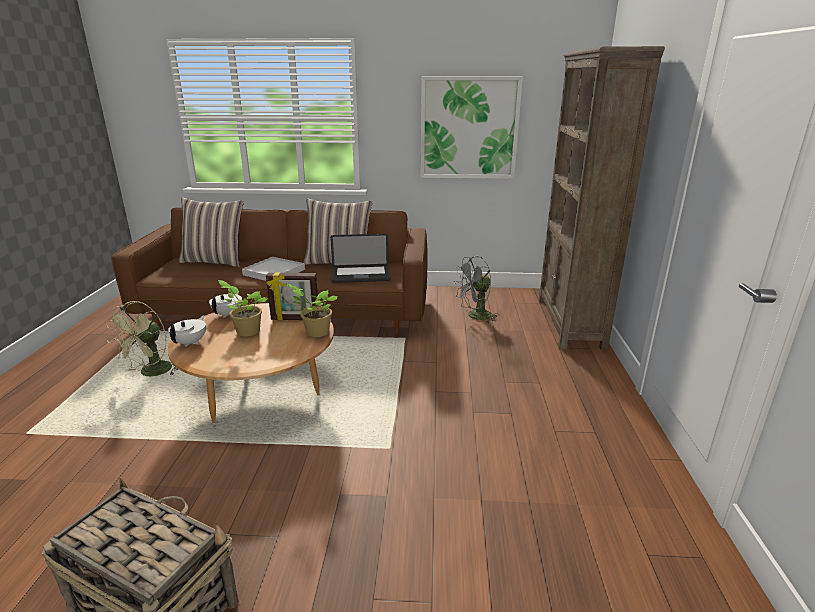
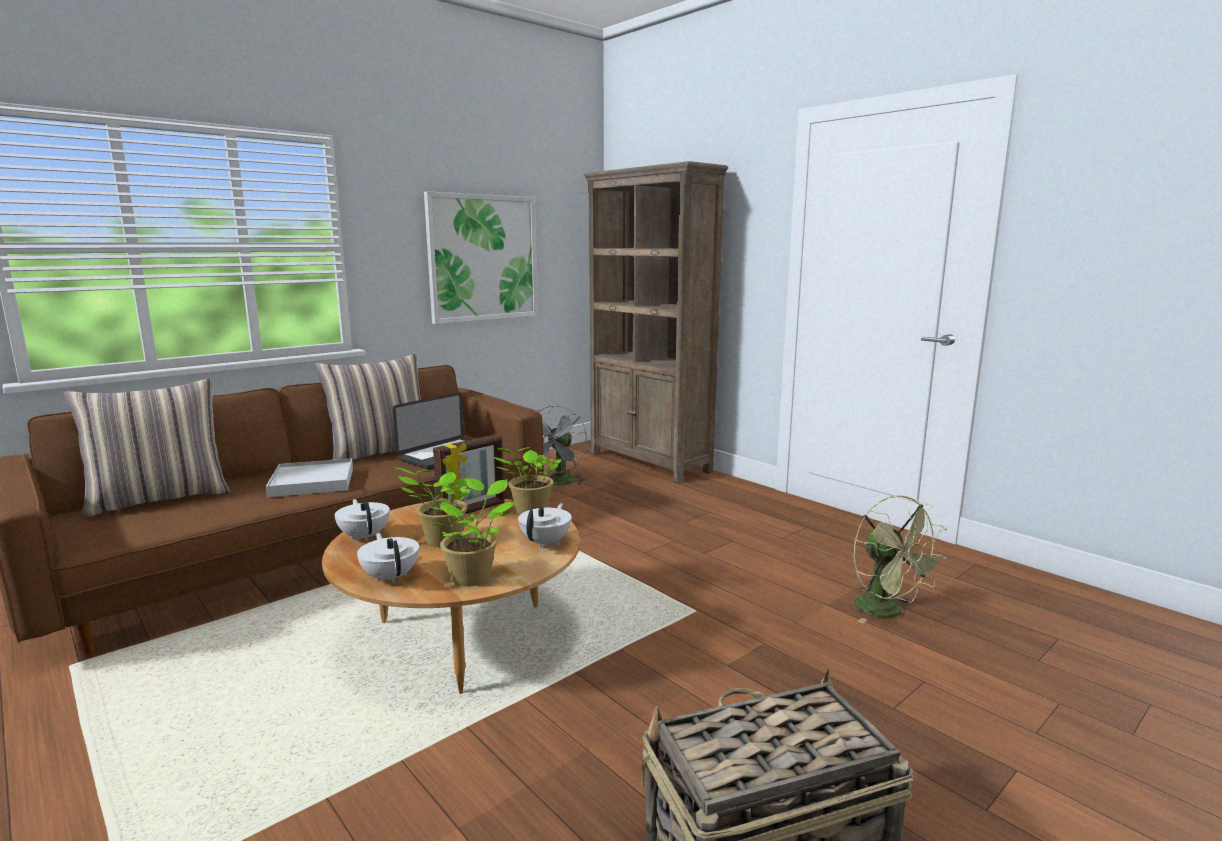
camera: 45 degrees left, 10 degrees down
green fan [106,301,178,376] -> green fan moved to [854,495,947,624]
none -> potted plant [430,478,516,587]
none -> white teapot [518,503,572,548]

